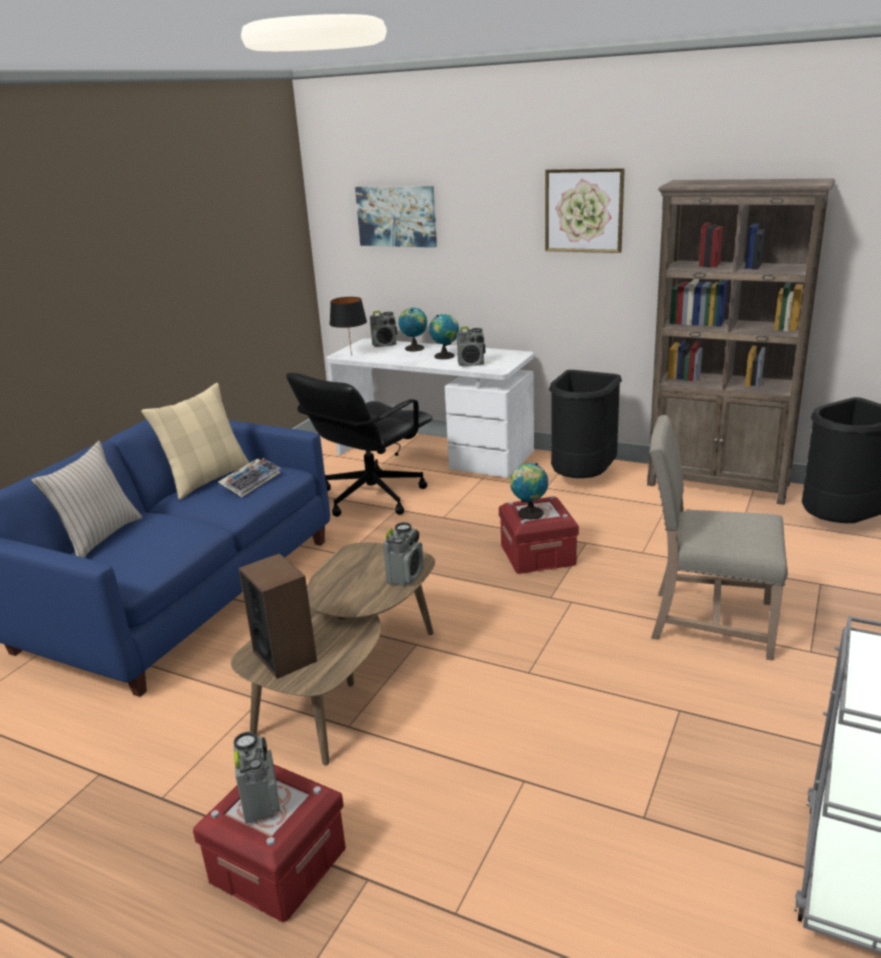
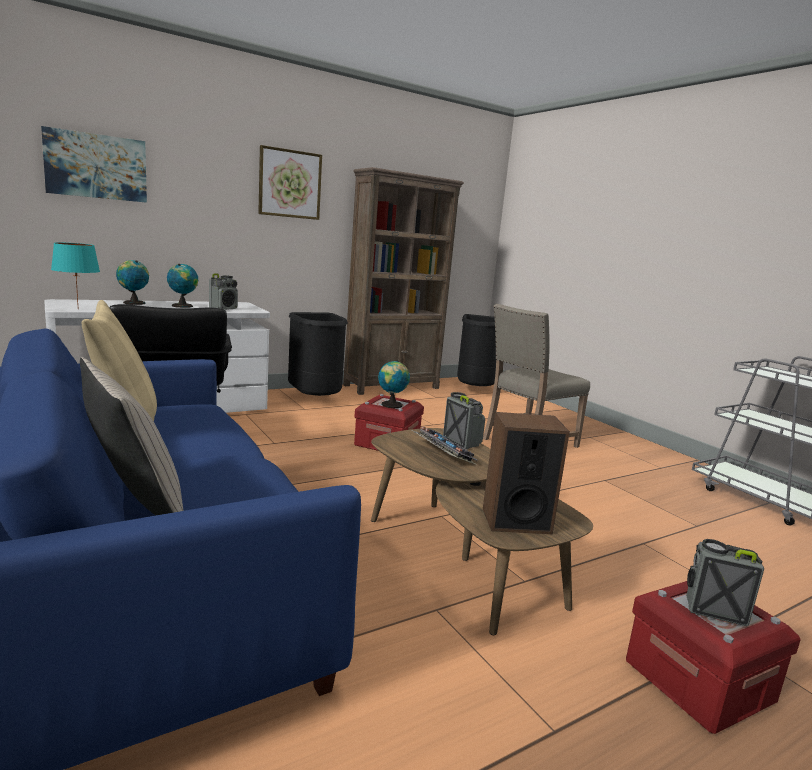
camera: 60 degrees left, 10 degrees down
keyboard [218,458,280,497] -> keyboard moved to [412,427,479,465]
black table lamp [330,297,367,356] -> turquoise table lamp [51,242,100,303]
radio [370,311,397,347] -> none

